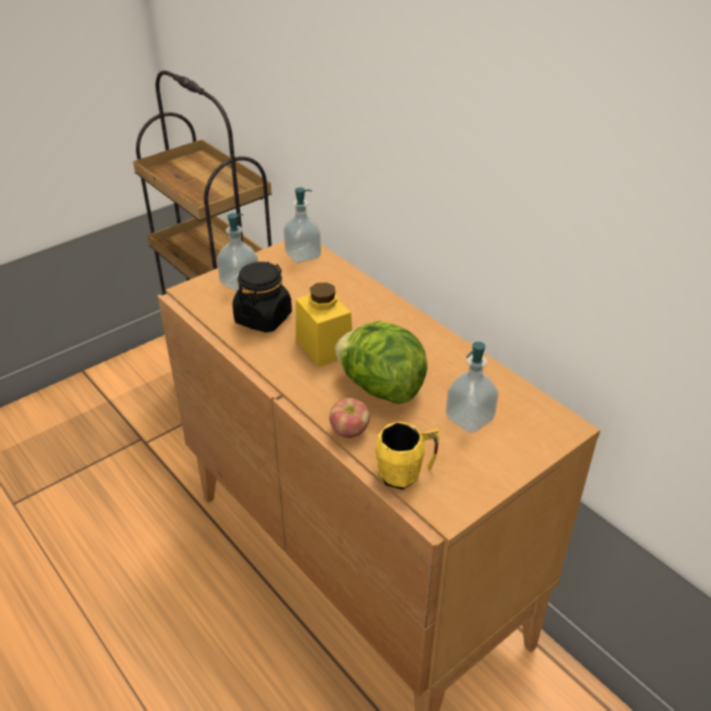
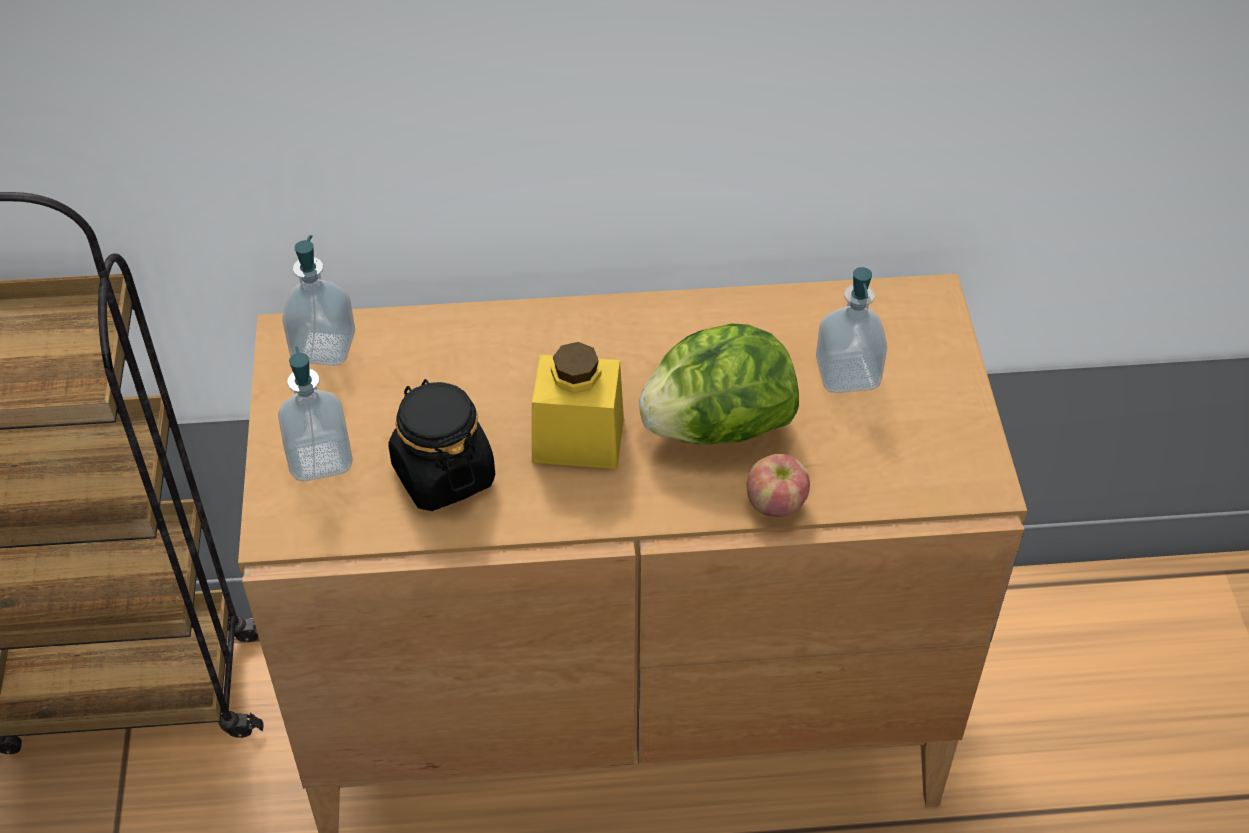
camera: 55 degrees left, 10 degrees up
yellow mug [375,422,440,490] -> none

